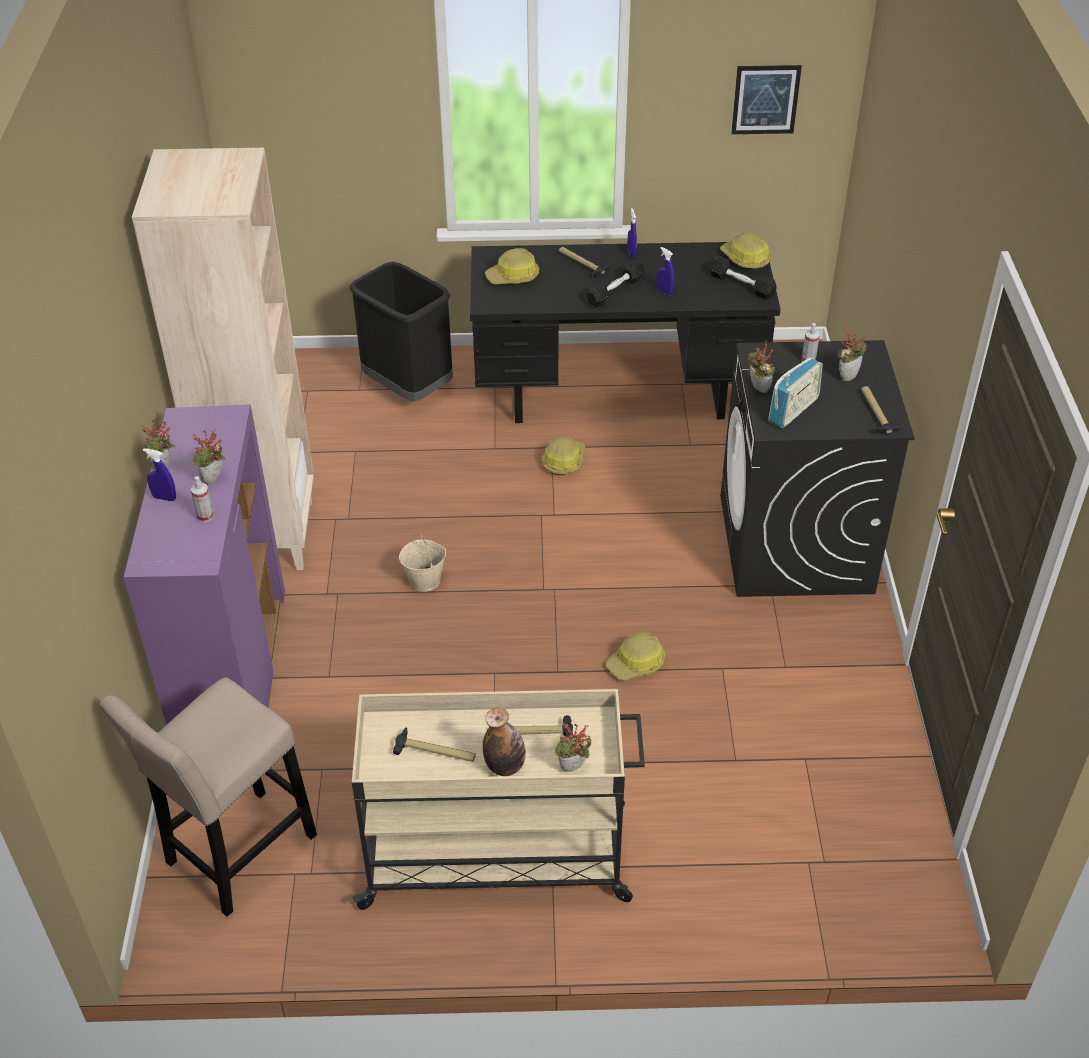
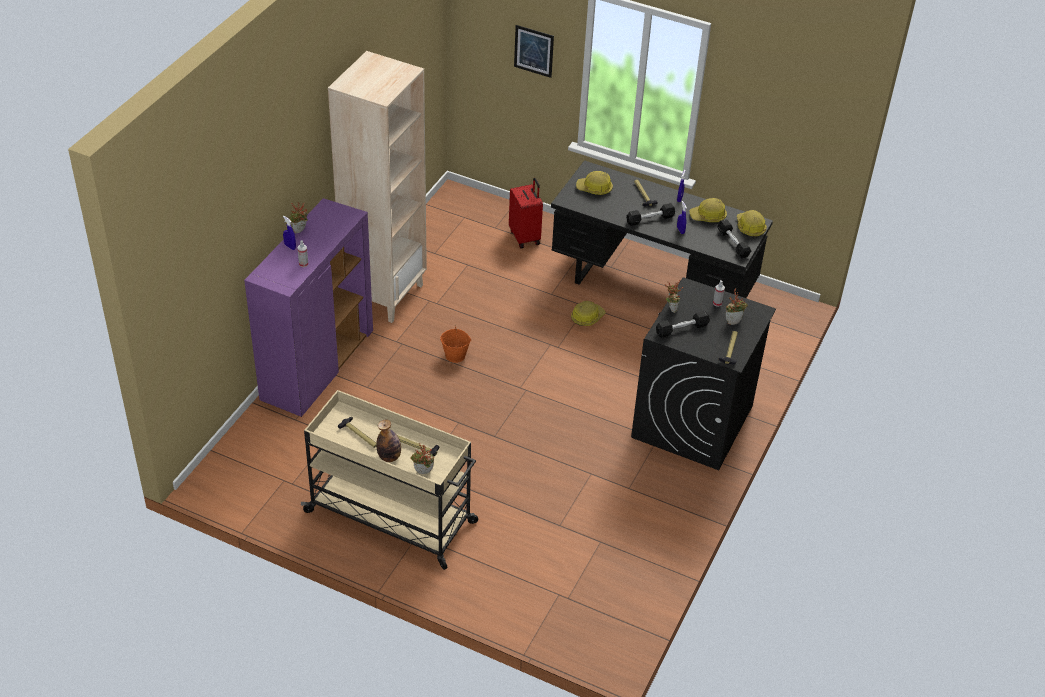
camera: 25 degrees right, 0 degrees up
beige stool [99,677,317,917] -> none
potted plant [192,429,225,484] -> none
black trash can [349,262,453,401] -> red suitcase [509,178,543,249]
beige bucket [399,534,446,592] -> orange bucket [440,325,471,363]
hard hat [606,632,665,680] -> hard hat moved to [689,198,727,222]
picture [731,65,802,134] -> picture moved to [514,25,554,78]
radio [768,357,823,428] -> black dumbbell [656,311,710,338]

